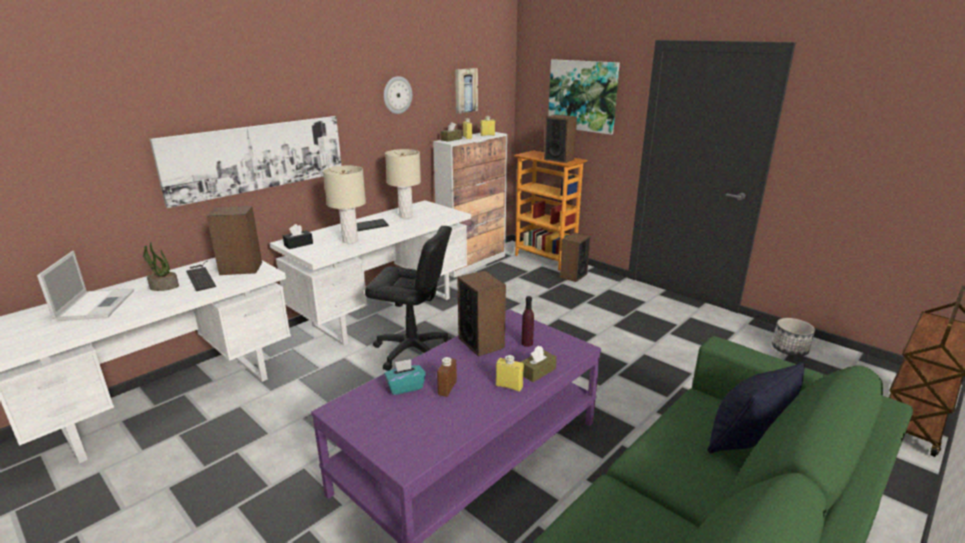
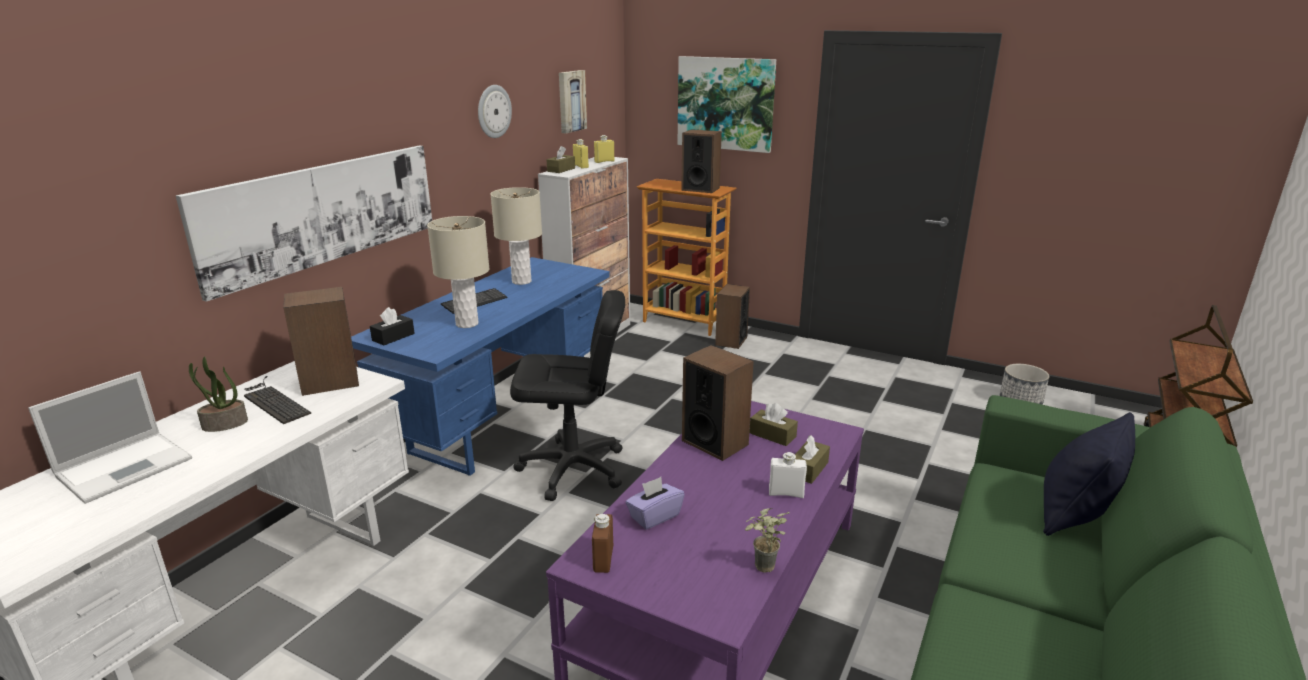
camera: 15 degrees left, 0 degrees up
laptop [37,251,134,321] -> laptop turned 60 degrees clockwise [28,371,192,504]
white desk [270,200,471,346] -> blue desk [351,257,610,476]
turquoise tissue box [384,359,426,395] -> purple tissue box [626,477,685,529]
brown bottle [437,357,457,397] -> brown bottle moved to [592,514,613,573]
yellow bottle [496,355,524,392] -> white bottle [769,452,807,498]
purple bottle [521,296,534,347] -> brown tissue box [749,403,798,446]
none -> potted plant [745,508,790,573]

